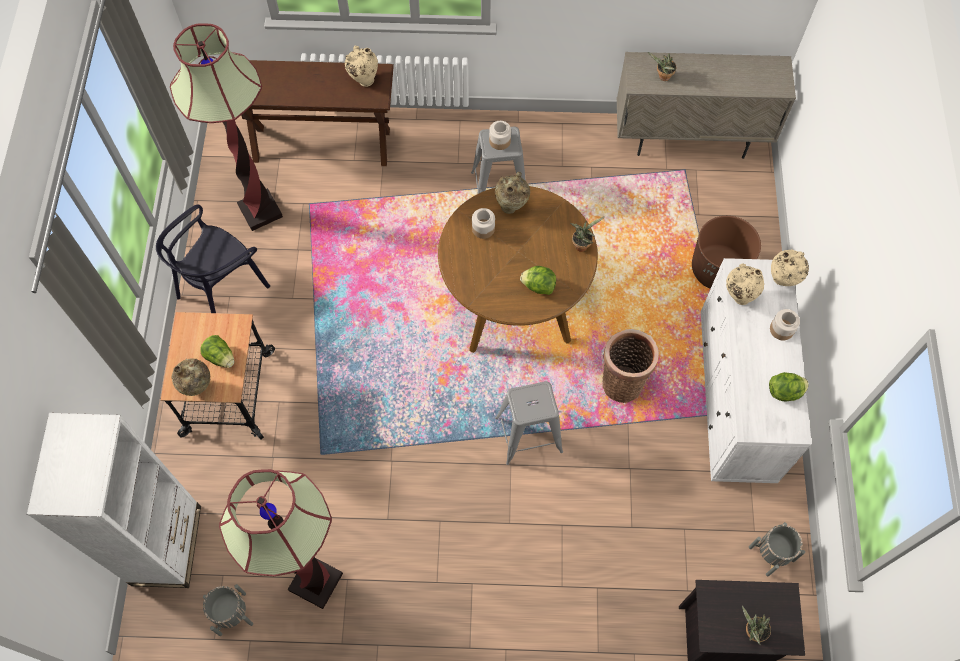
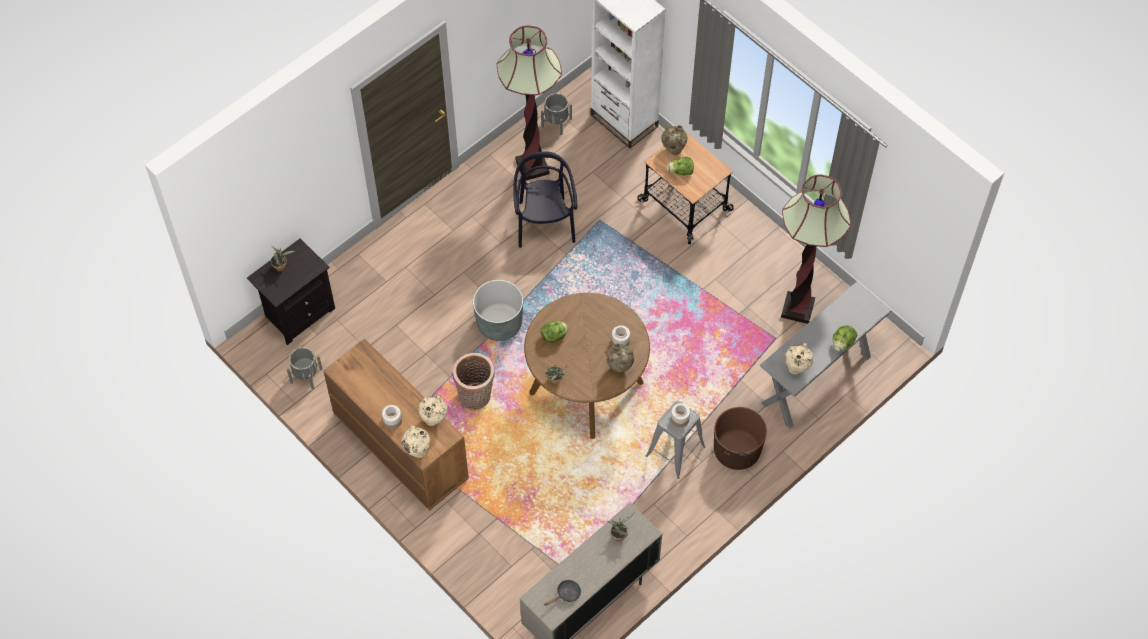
camera: 135 degrees right, 5 degrees down
black chair [156,205,270,313] -> black chair moved to [513,151,577,248]
brown console table [241,60,394,166] -> grey console table [760,282,892,429]
grey stool [495,381,563,465] -> grey planter [473,280,523,341]
brown planter [692,216,761,289] -> brown planter moved to [714,407,767,470]
white dresser [701,258,812,483] -> brown dresser [323,338,469,511]
lettuce [769,372,809,401] -> lettuce moved to [833,325,857,351]
none -> black frying pan [544,580,581,606]

